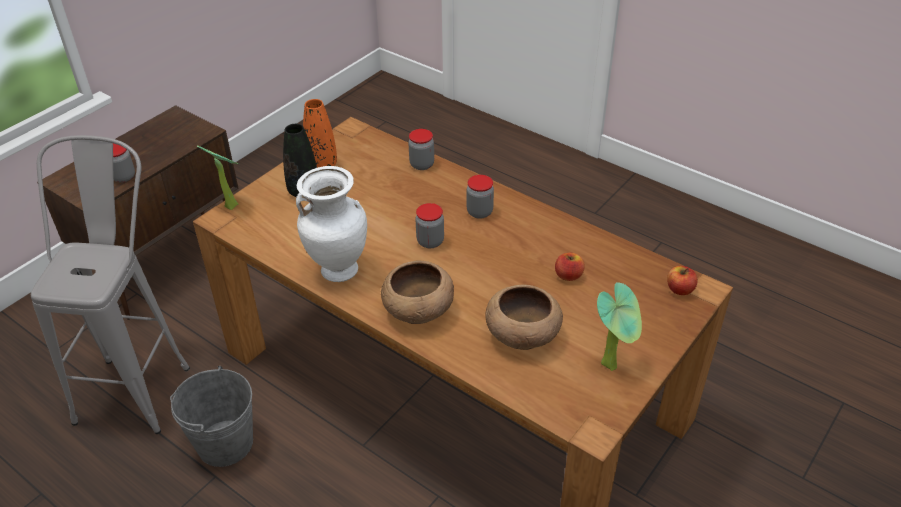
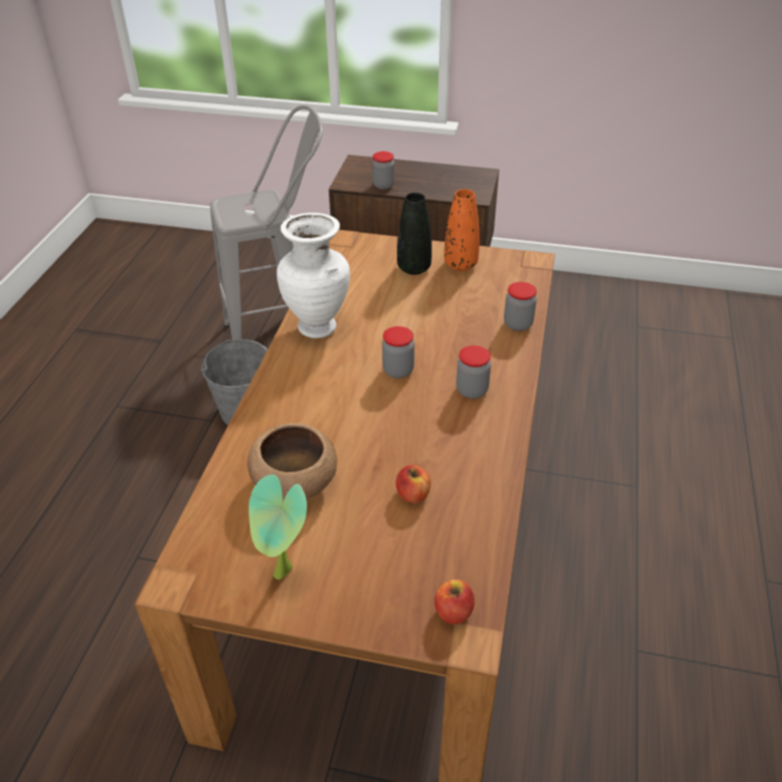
camera: 65 degrees right, 0 degrees up
potted plant [197,145,240,210] -> none
brown bowl [381,261,454,324] -> none

